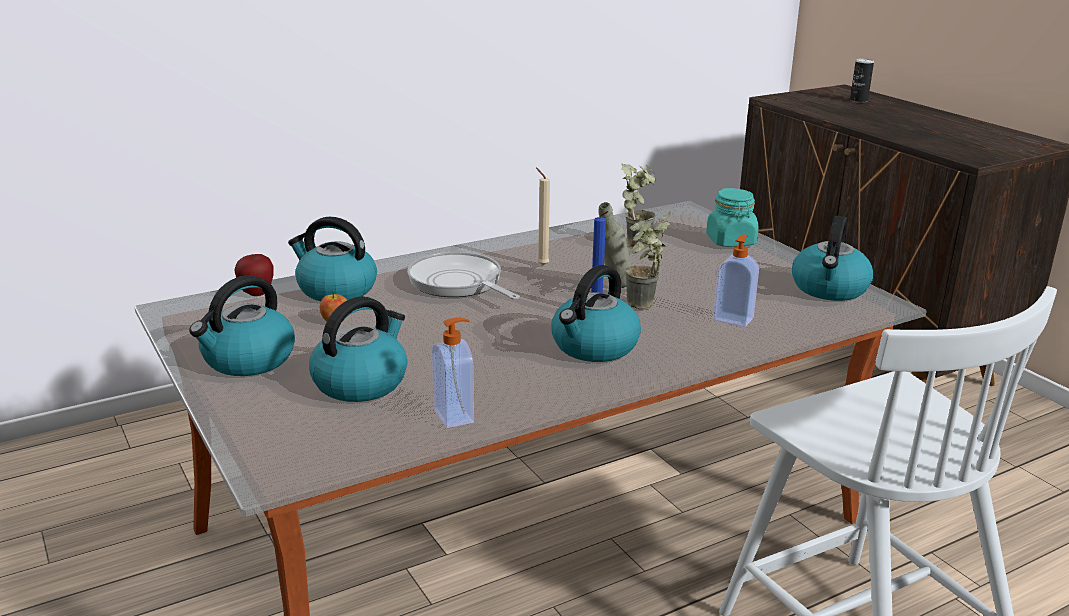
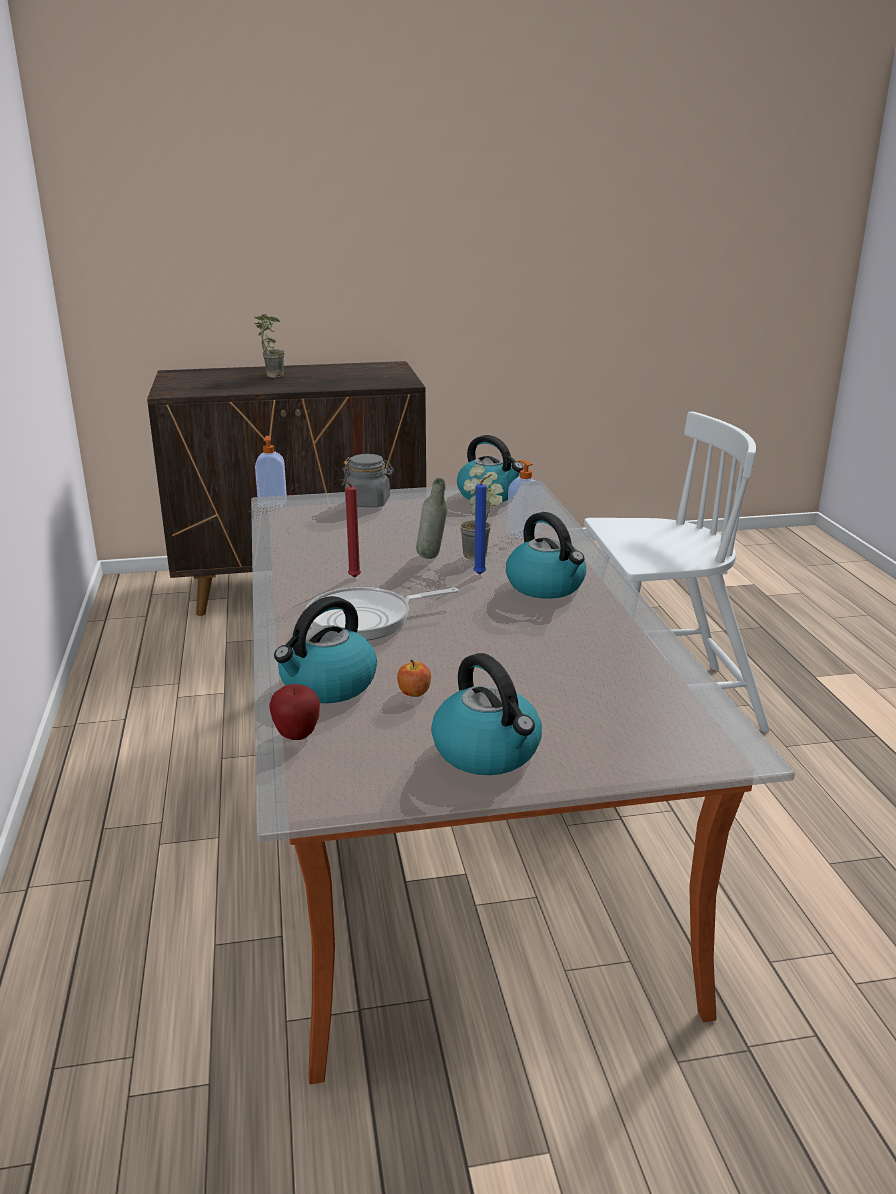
camera: 70 degrees left, 0 degrees up
kettle [309,296,407,402] -> none
soap dispenser [432,317,474,428] -> soap dispenser moved to [255,436,287,507]
beige candle [536,167,550,266] -> red candle [341,479,361,578]
potted plant [621,164,656,248] -> potted plant moved to [254,314,285,378]
turquoise jar [706,188,758,247] -> grey jar [342,454,394,507]
can [850,59,874,103] -> none

